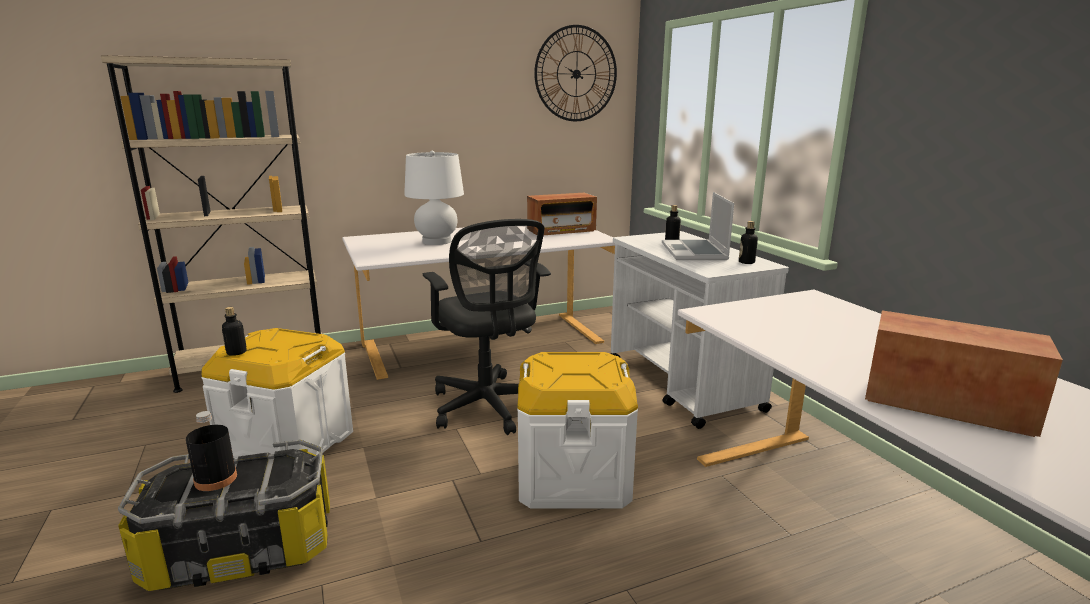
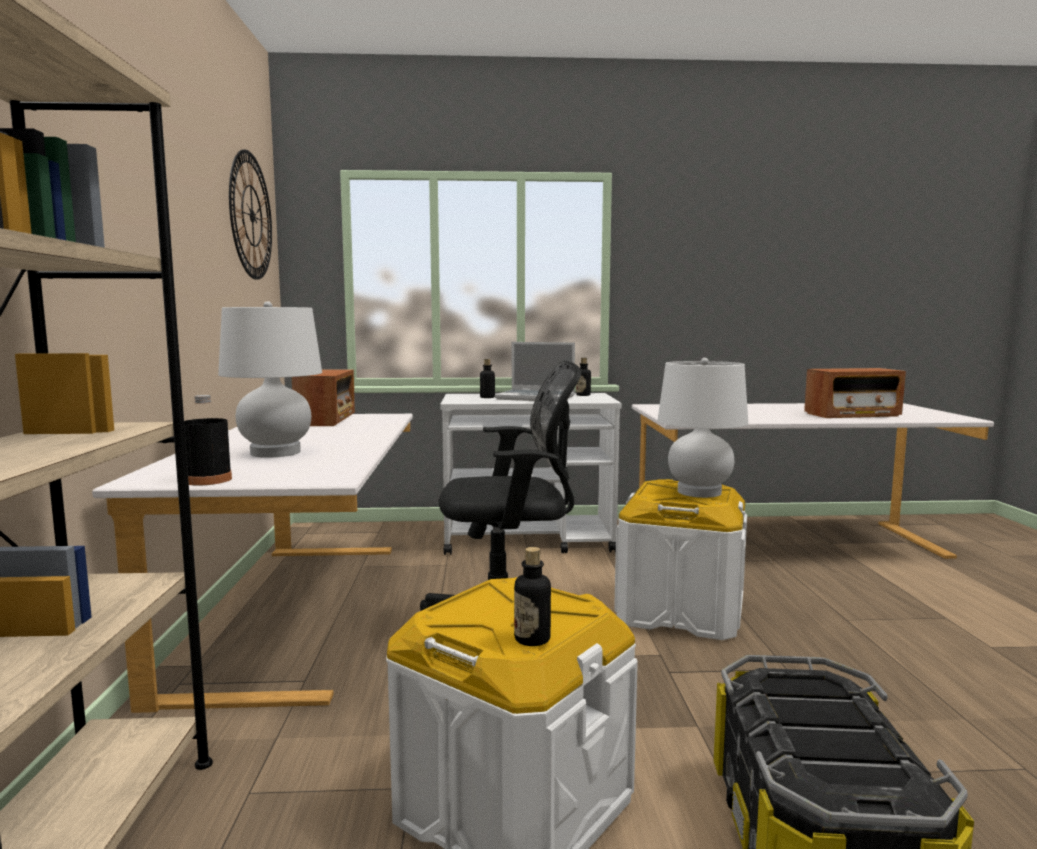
camera: 70 degrees left, 10 degrees down
black bottle [186,411,237,491] -> black bottle moved to [184,395,232,485]
radio [865,310,1063,437] -> radio turned 150 degrees counterclockwise [804,368,906,418]
none -> white table lamp [657,358,748,498]

